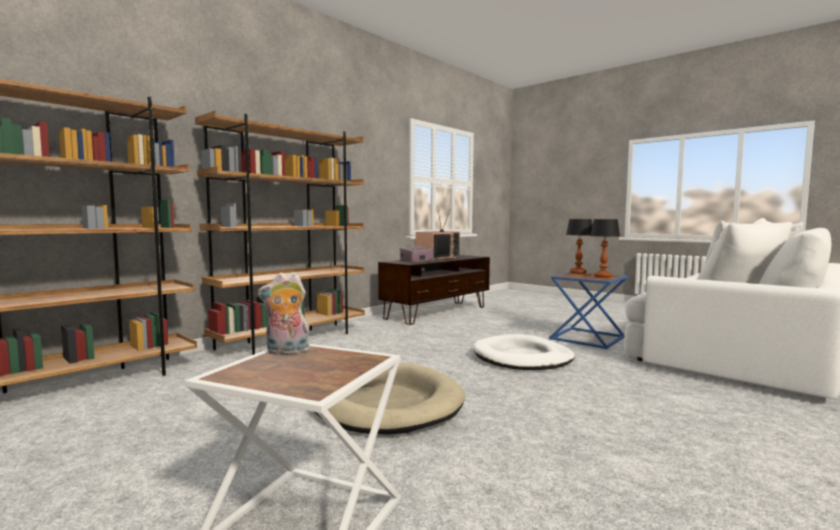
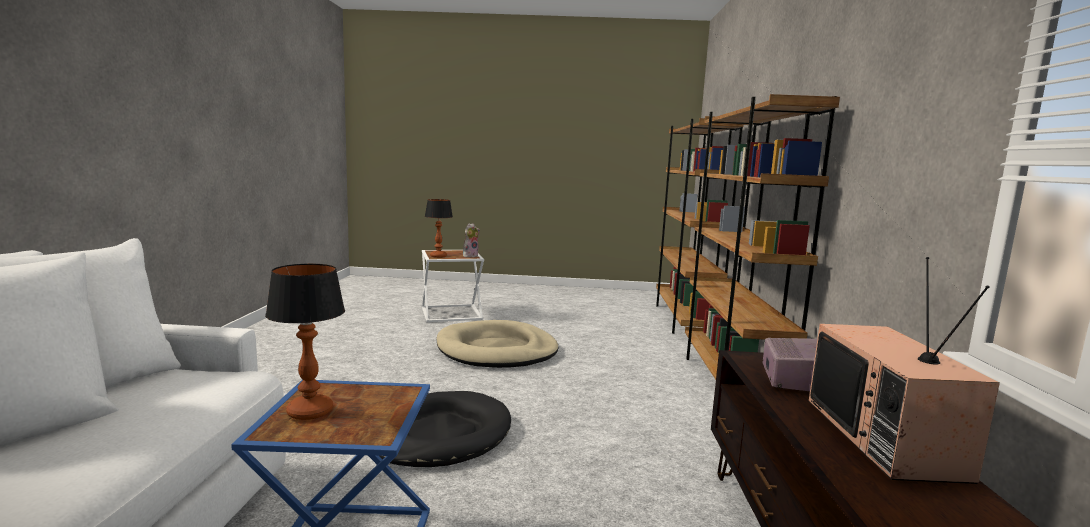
camera: 140 degrees right, 5 degrees up
white dog bed [473,334,575,370] -> black dog bed [380,391,511,467]
table lamp [566,219,592,274] -> table lamp moved to [425,199,453,258]

